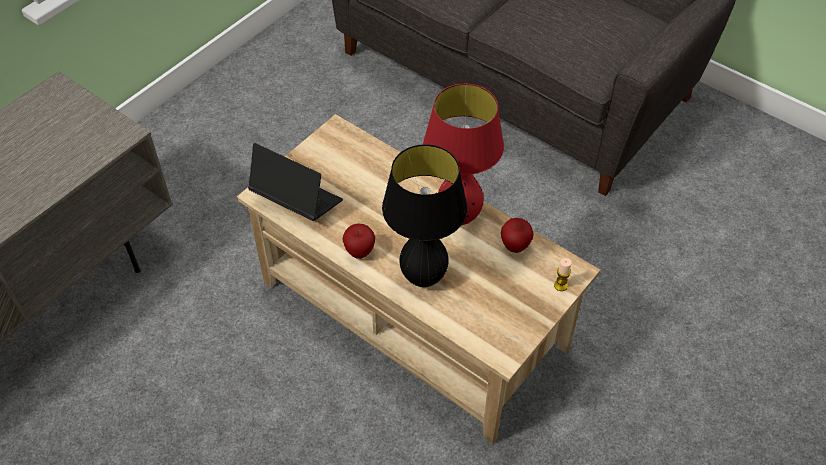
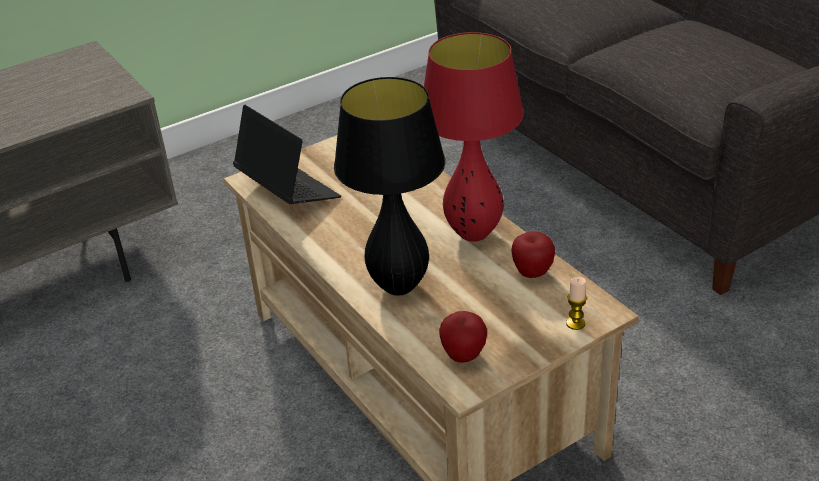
camera: 20 degrees right, 15 degrees down
apple [342,223,375,259] -> apple moved to [439,311,487,363]

